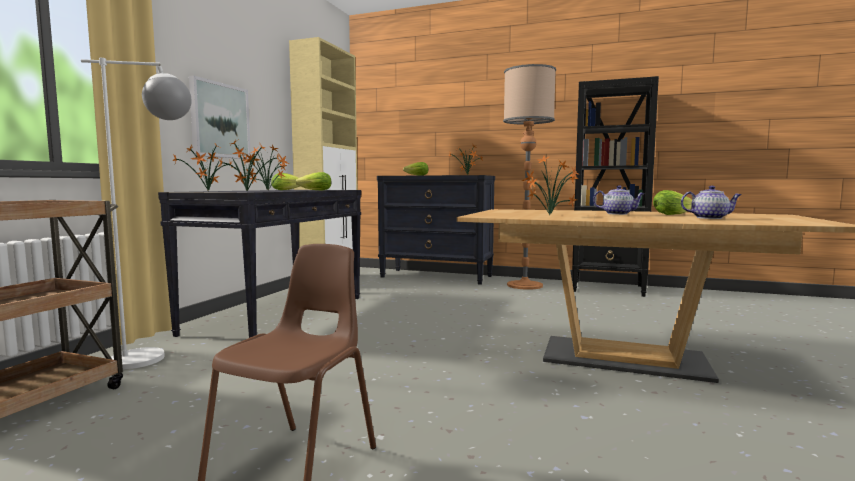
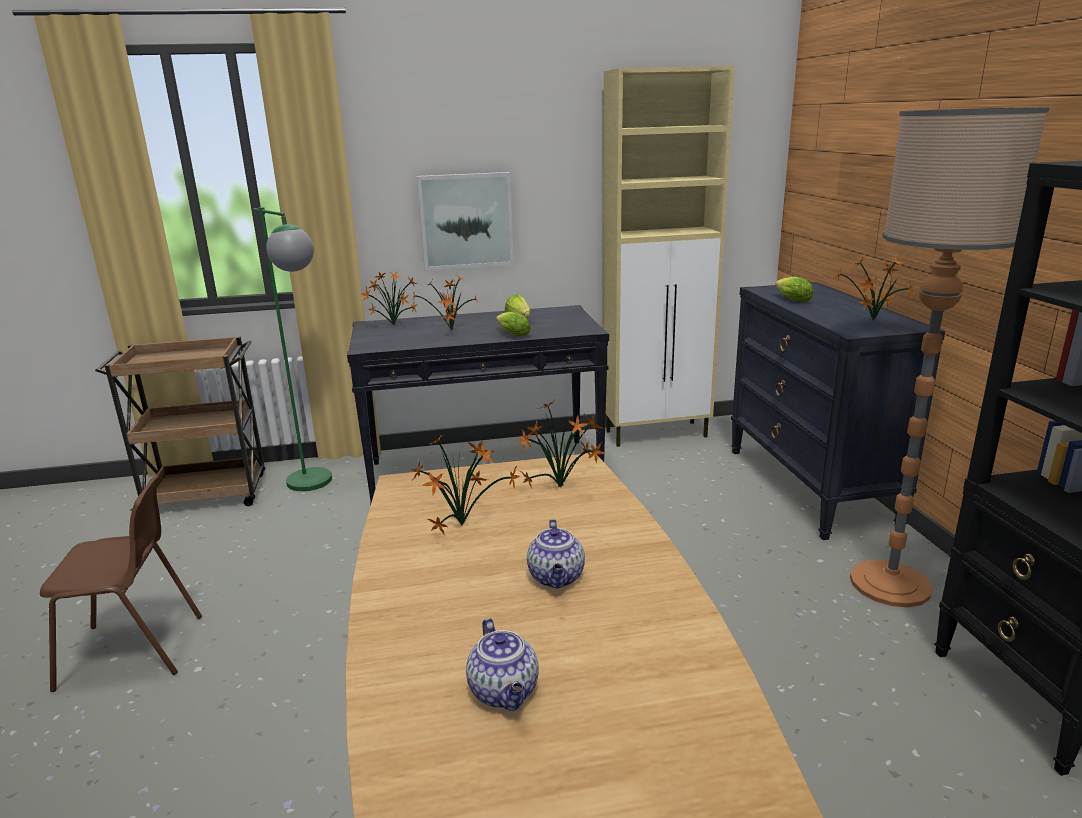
camera: 60 degrees right, 15 degrees up
white floor lamp [81,58,191,369] -> green floor lamp [253,207,332,491]
potted plant [218,139,279,191] -> potted plant moved to [516,400,606,488]
lettuce [653,190,692,215] -> none

